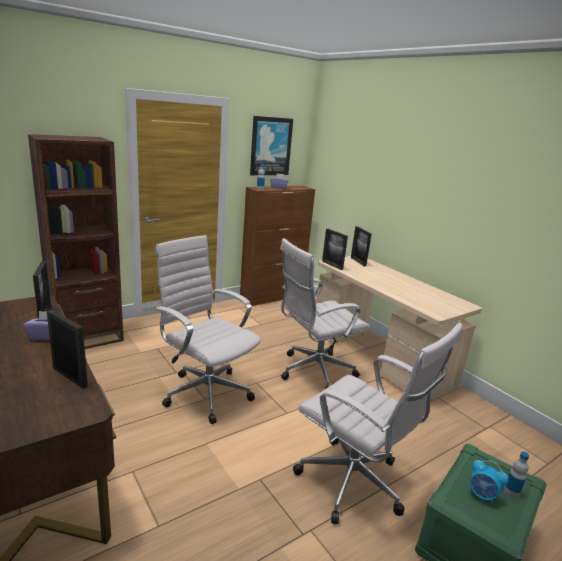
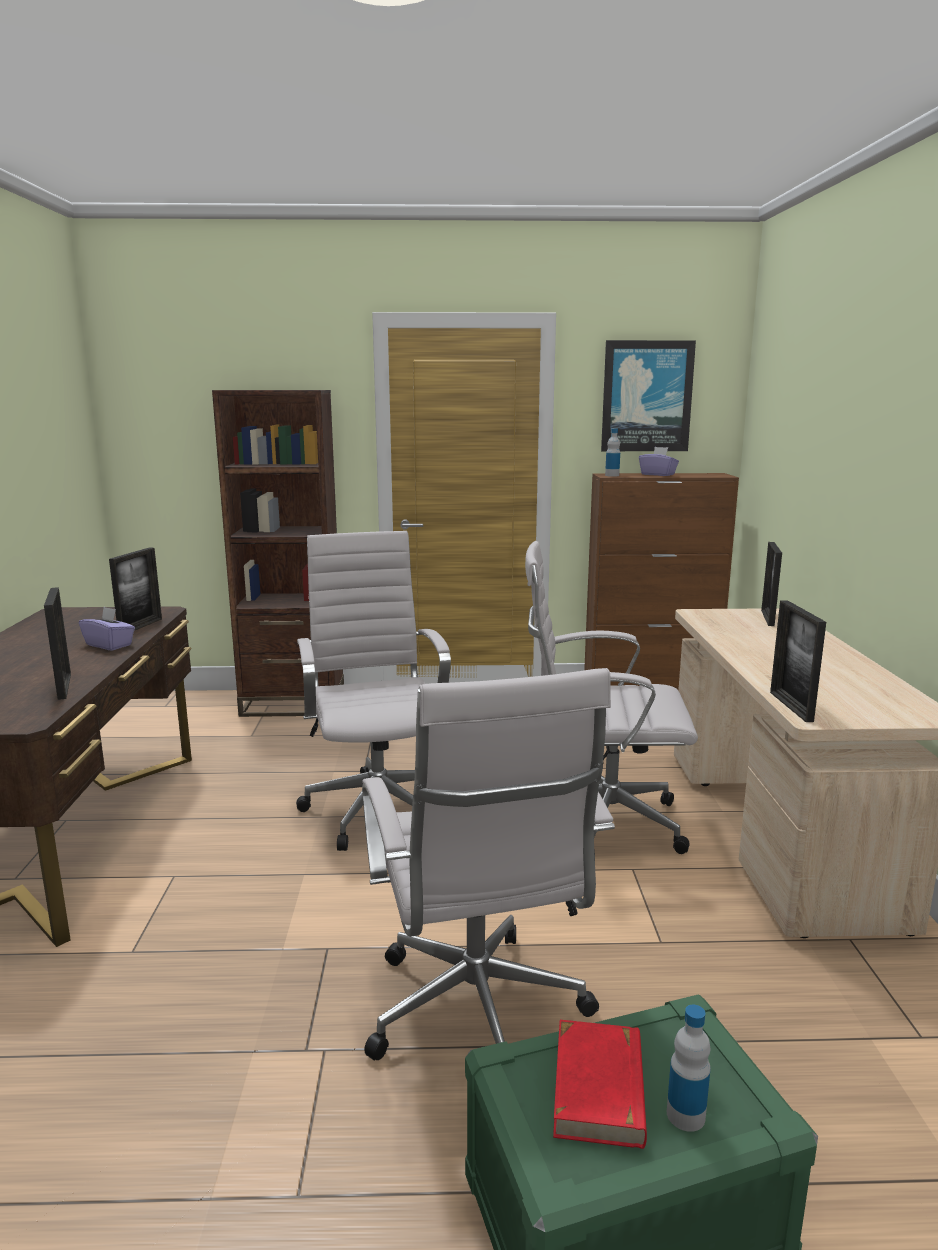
camera: 35 degrees right, 5 degrees down
picture frame [322,229,348,270] -> picture frame moved to [770,600,826,722]
alarm clock [467,460,509,505] -> red book [553,1020,647,1149]

